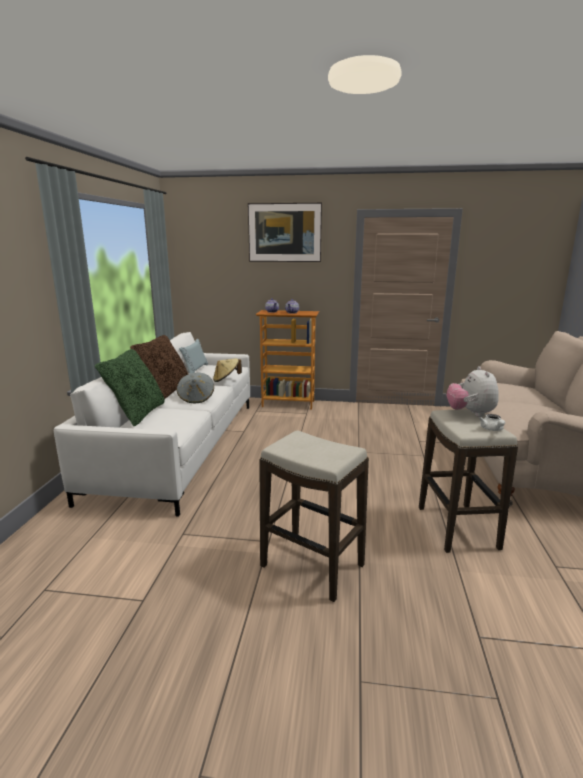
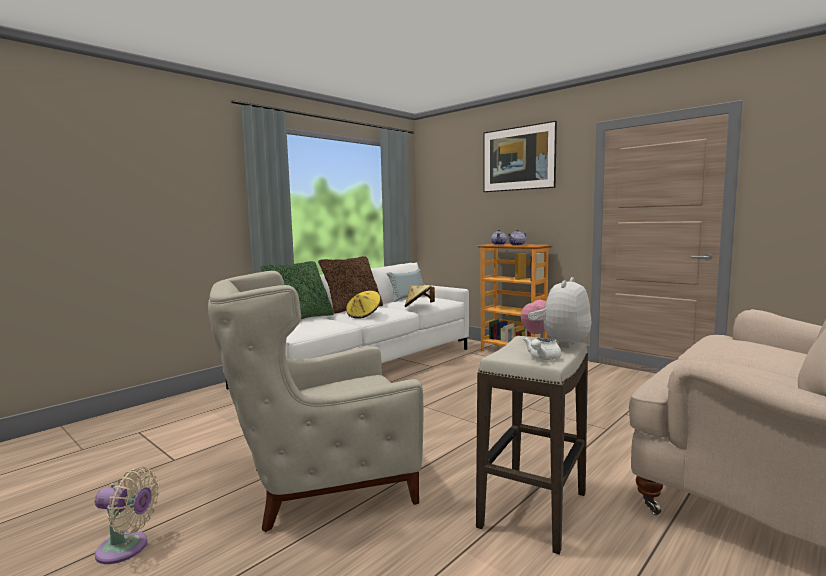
camera: 35 degrees right, 10 degrees down
grey hat [176,373,214,403] -> yellow hat [346,291,381,319]
stool [259,430,369,602] -> beige armchair [208,271,423,532]
none -> beige fan [94,467,159,564]

